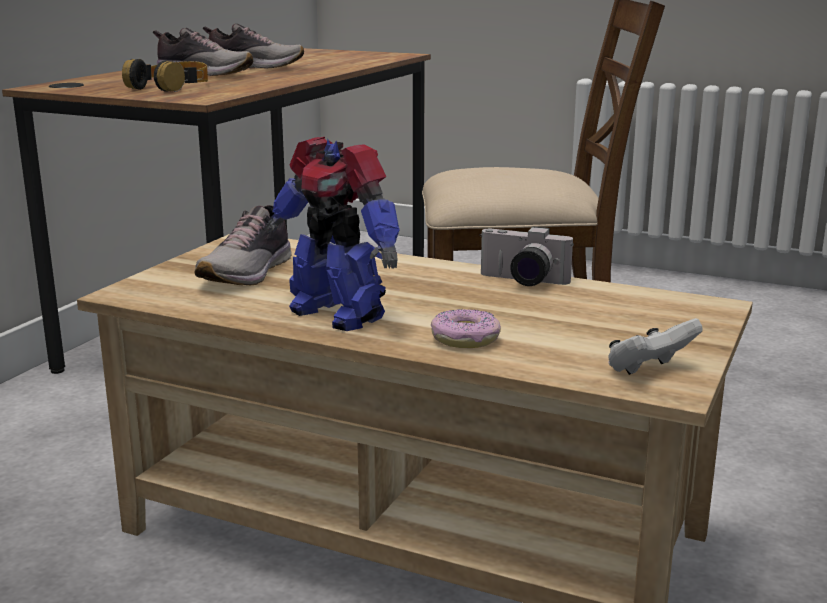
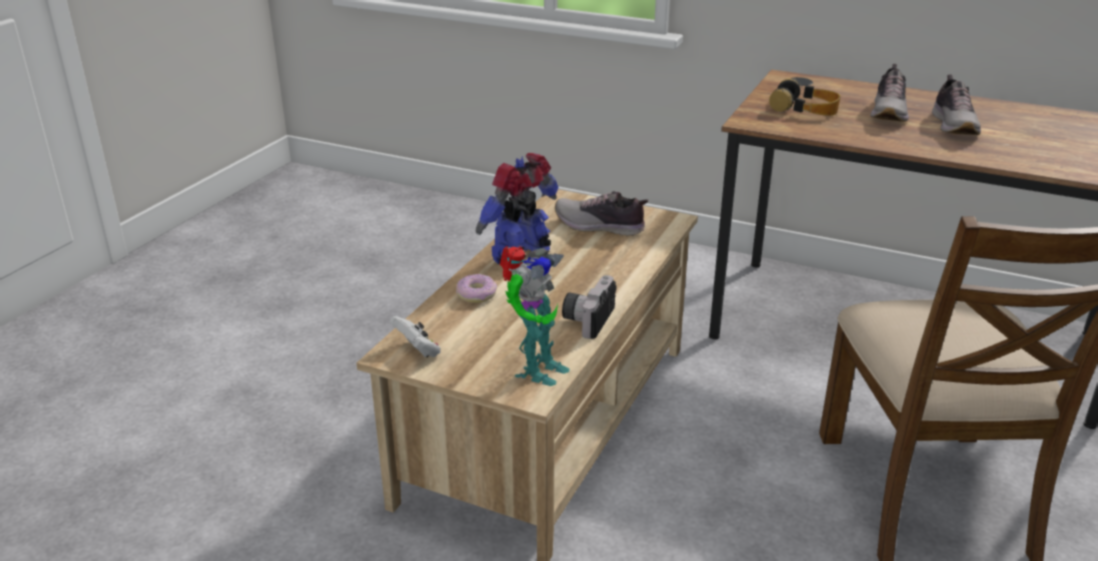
camera: 90 degrees right, 10 degrees up
none -> toy robot [500,246,569,386]

